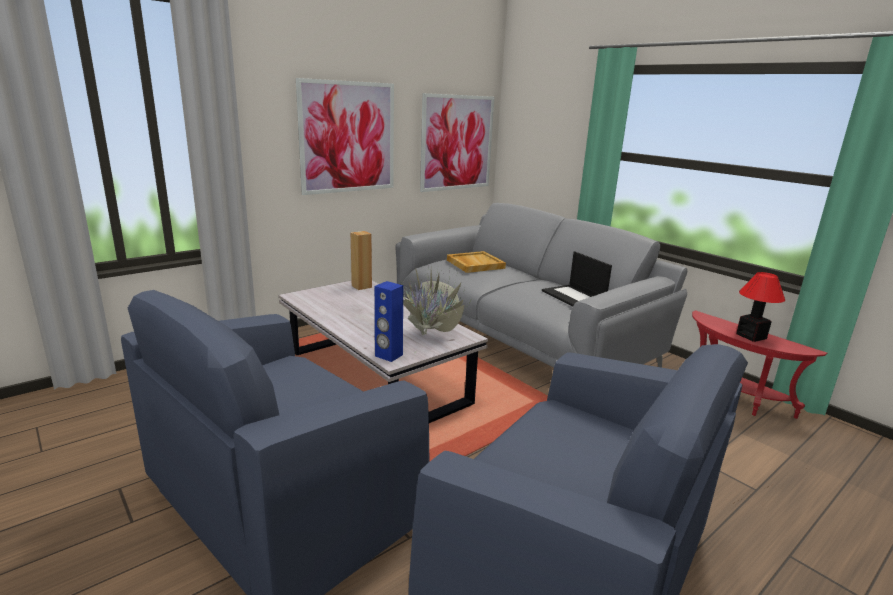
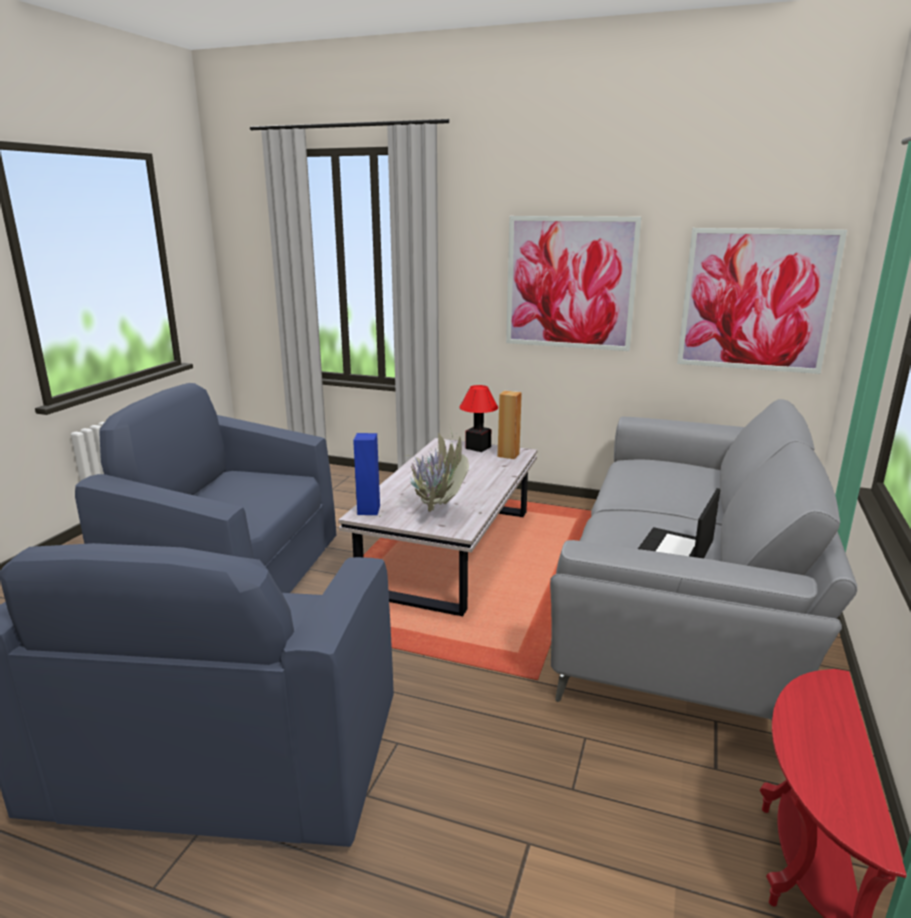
camera: 60 degrees right, 0 degrees up
beige tray [447,251,506,273] -> none
table lamp [736,272,785,342] -> table lamp moved to [459,385,498,452]

